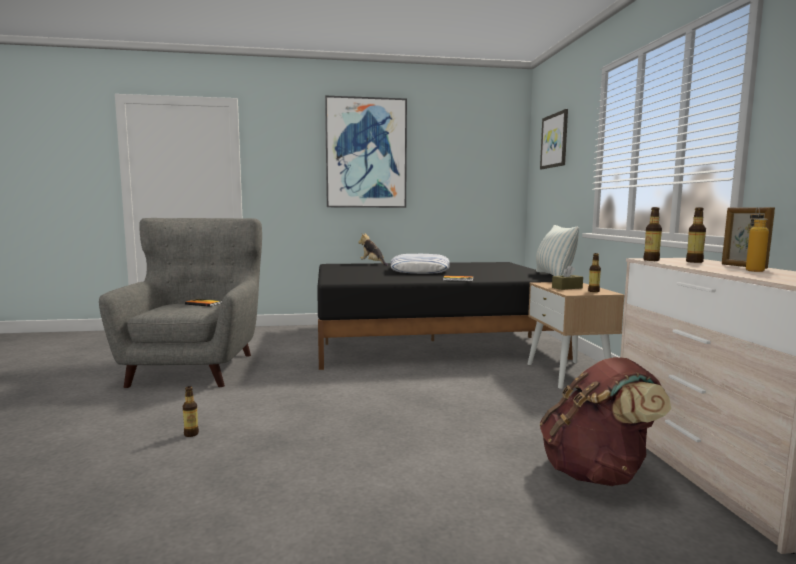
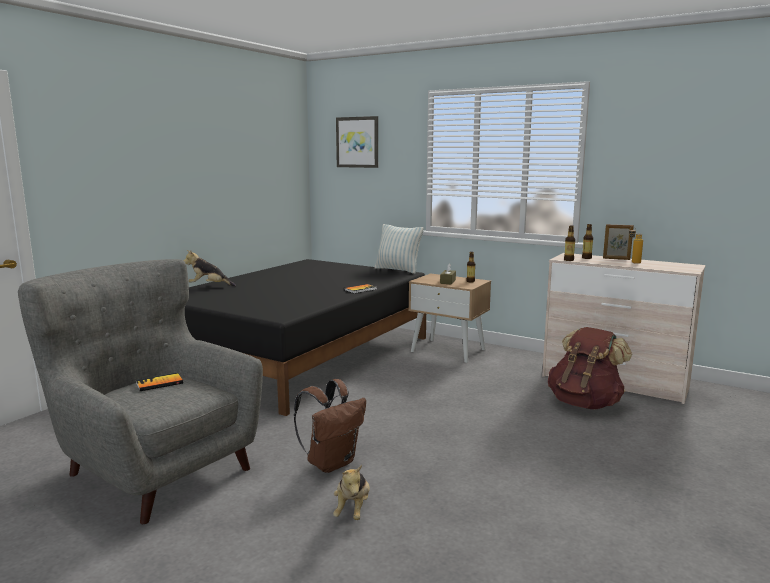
camera: 50 degrees left, 5 degrees up
bottle [183,386,199,437] -> plush toy [333,465,370,520]
picture [325,96,407,208] -> none
pillow [391,254,450,274] -> none
none -> brown backpack [294,379,366,473]

